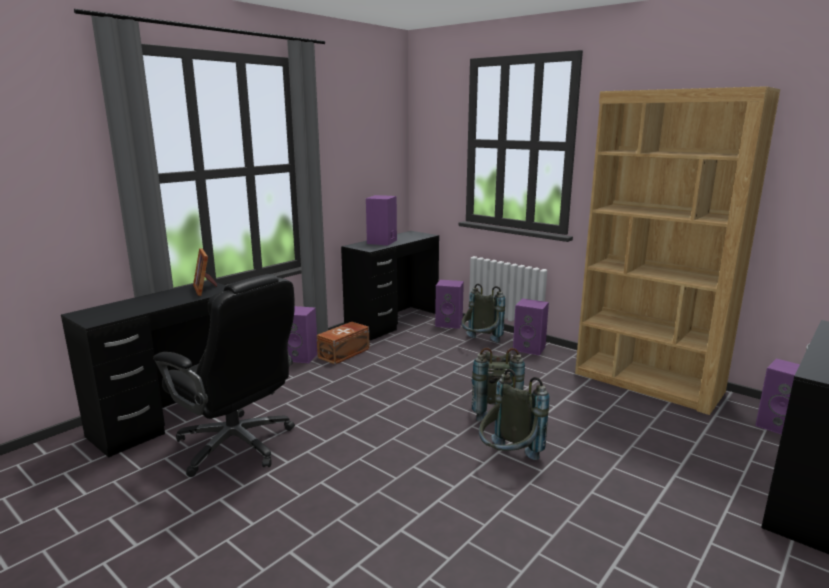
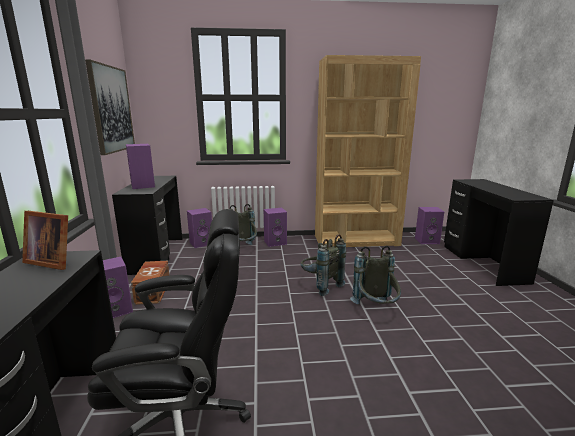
camera: 45 degrees left, 0 degrees up
none -> picture [85,60,135,155]

